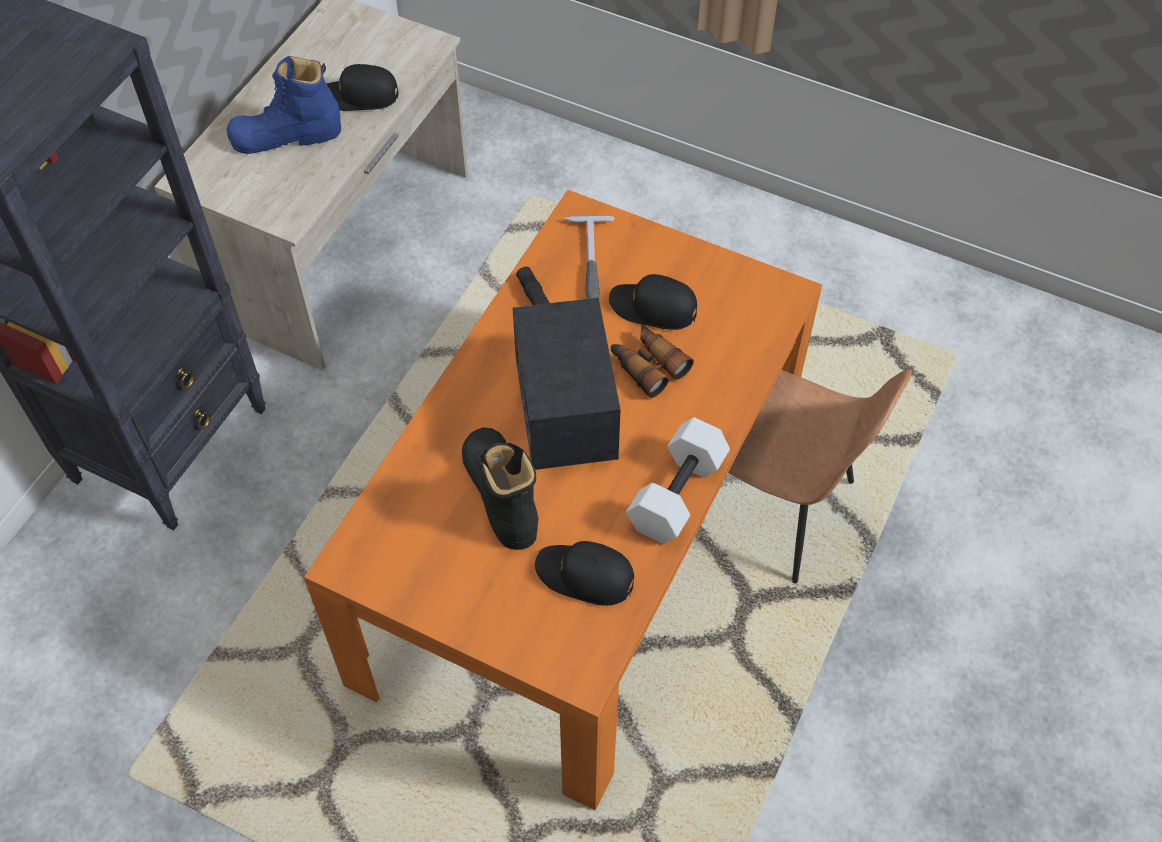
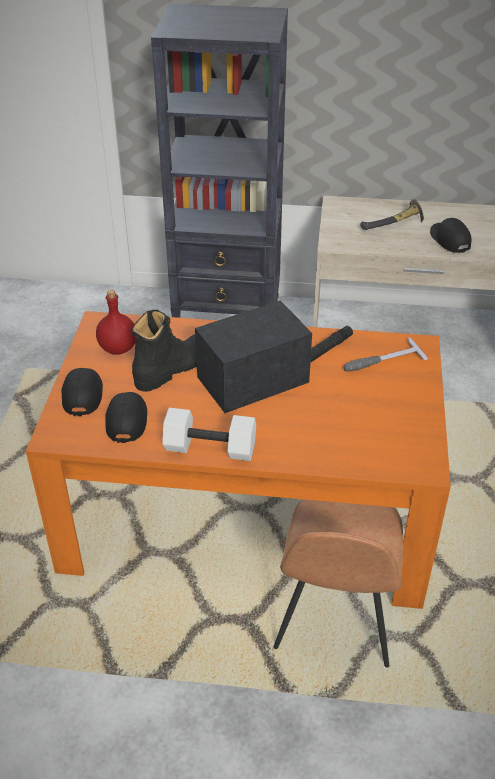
camera: 70 degrees right, 15 degrees down
blue boot [227,56,341,154] -> hammer [360,199,424,230]
black cap [609,274,697,330] -> black cap moved to [62,368,103,416]
binoculars [611,324,694,398] -> none
none -> red bottle [96,290,135,355]

